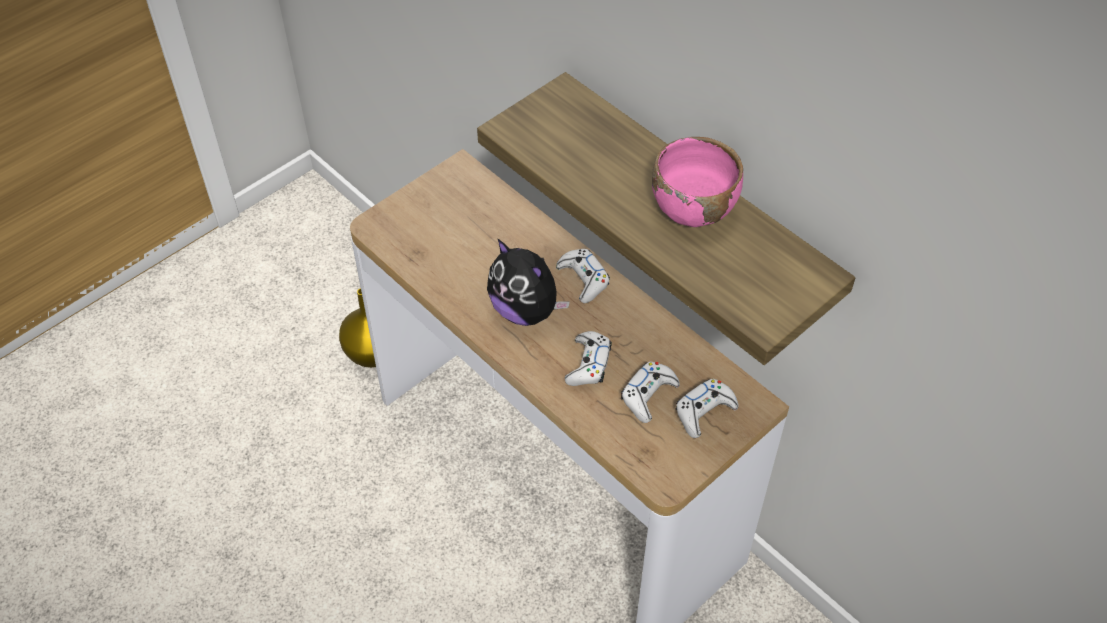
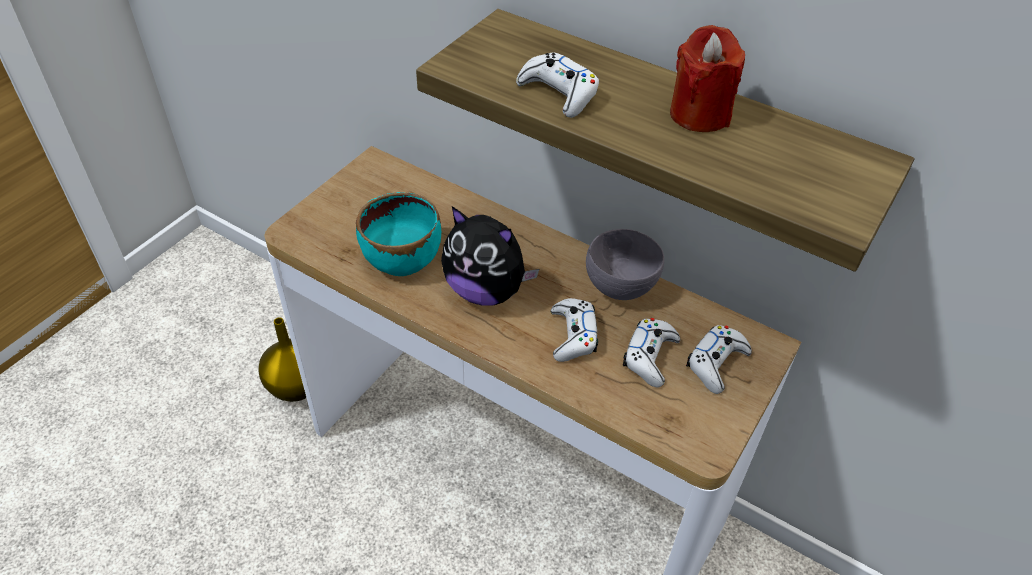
camera: 15 degrees left, 5 degrees down
white game controller [556,249,610,303] -> white game controller moved to [516,53,599,118]
pink bowl [652,137,743,227] -> red candle [670,25,745,132]
none -> turquoise bowl [356,192,441,276]
none -> grey bowl [586,229,664,300]

